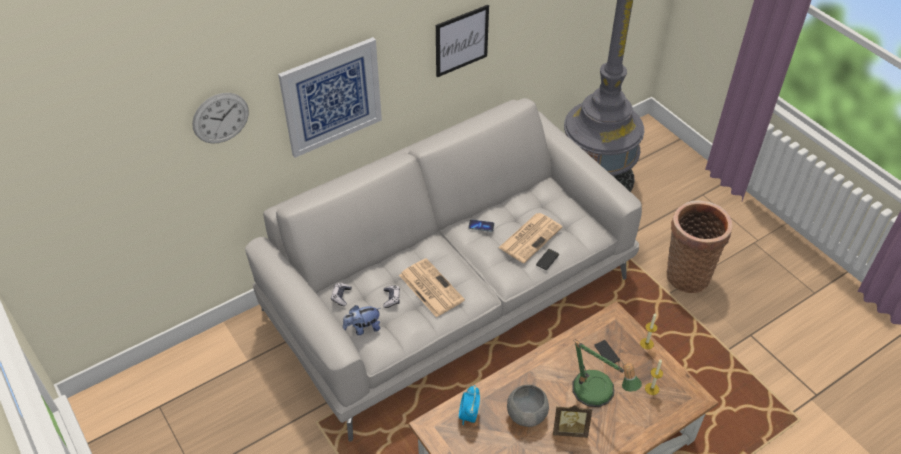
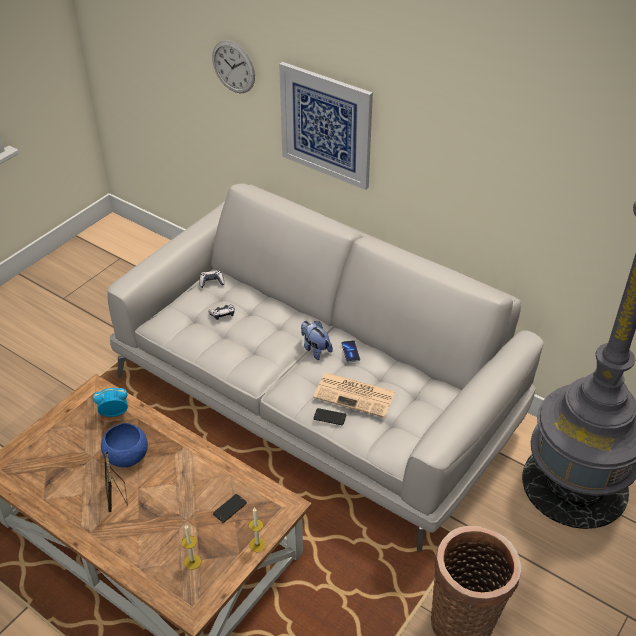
camera: 70 degrees right, 5 degrees down
plush toy [343,305,380,335] -> plush toy moved to [301,321,333,360]
newspaper [399,258,465,317] -> none
picture [436,5,489,77] -> none
grey bowl [507,385,549,427] -> blue bowl [101,423,148,468]
table lamp [572,339,642,407] -> none

